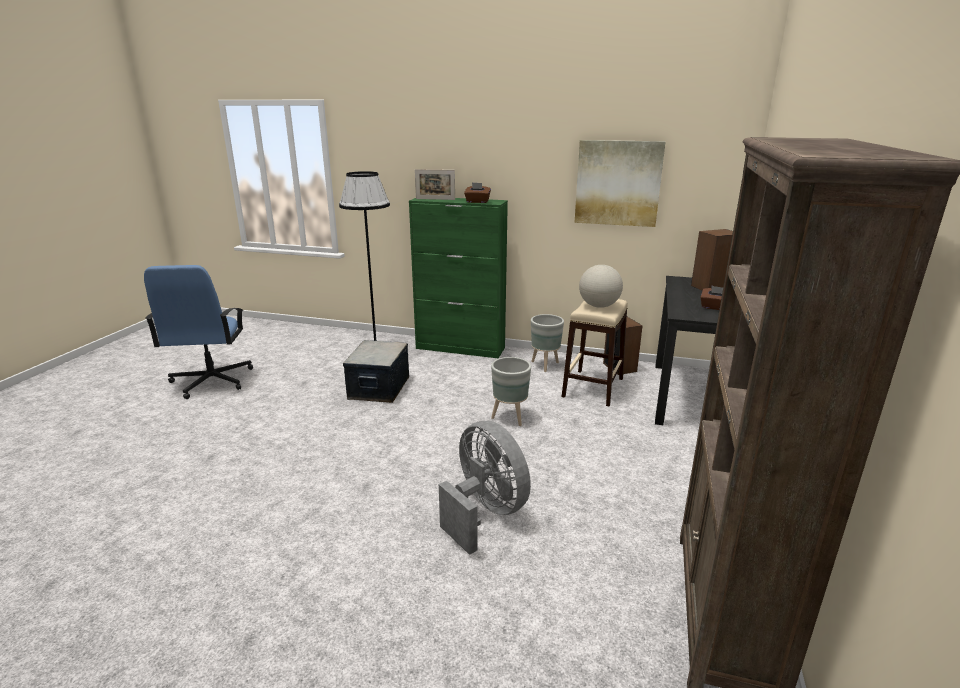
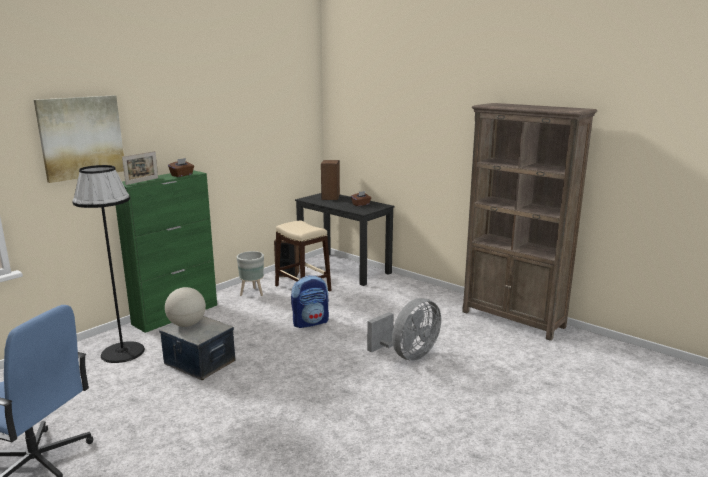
camera: 65 degrees left, 5 degrees down
grey fan [439,421,531,555] -> grey fan turned 150 degrees clockwise [367,298,441,361]
grey planter [491,357,531,426] -> backpack [291,275,329,328]
picture [574,140,665,227] -> picture moved to [34,95,124,183]
globe [579,265,623,308] -> globe moved to [165,287,206,327]

